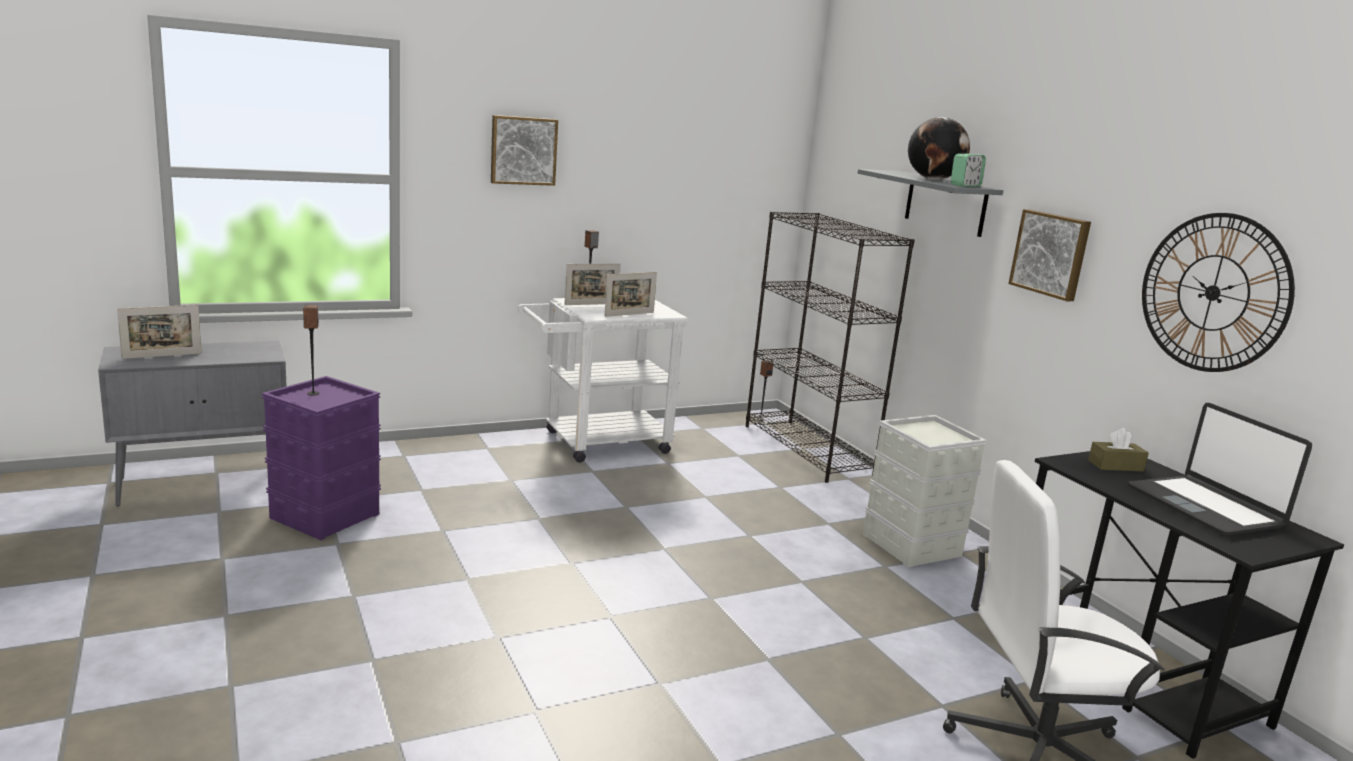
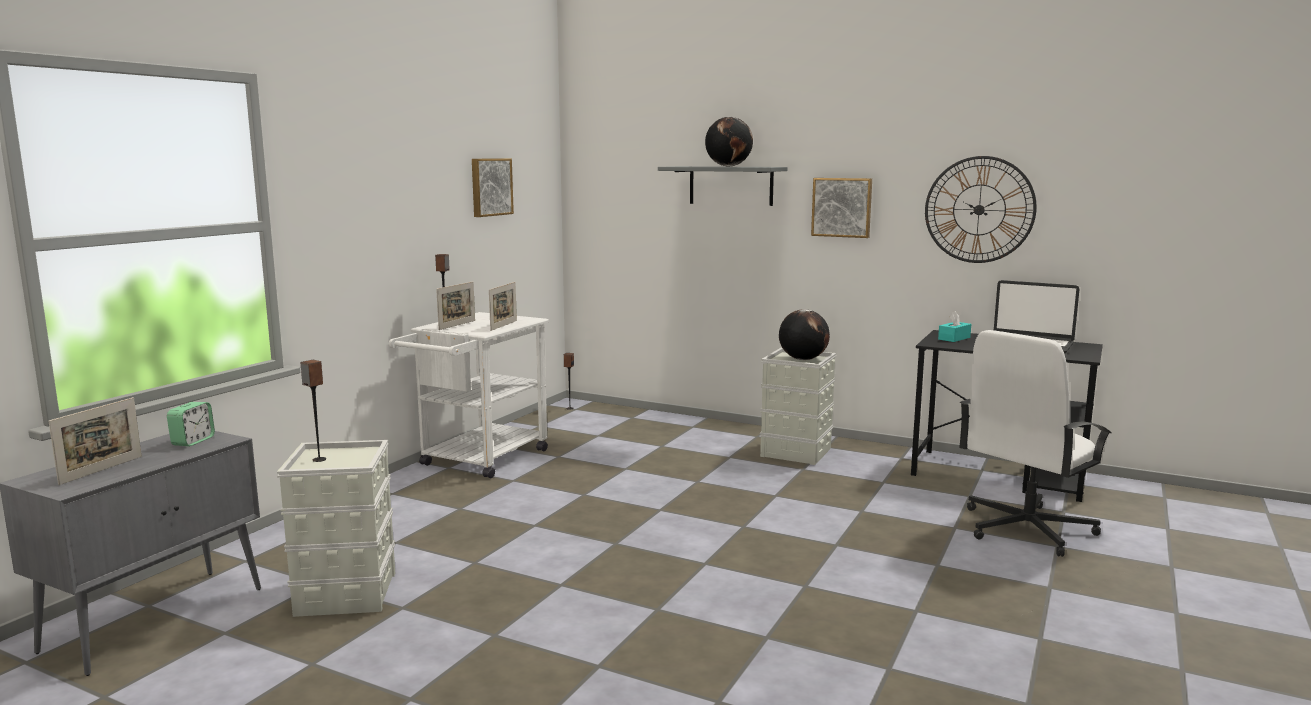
camera: 35 degrees left, 5 degrees down
purple storage box [262,376,381,540] -> grey storage box [277,440,395,617]
picture [491,115,558,186] -> picture moved to [472,158,514,217]
black bookcase [746,211,914,483] -> none
alarm clock [951,153,986,187] -> alarm clock moved to [167,402,215,446]
brown tissue box [1088,428,1149,472] -> turquoise tissue box [938,311,971,342]
none -> globe [779,309,830,360]

